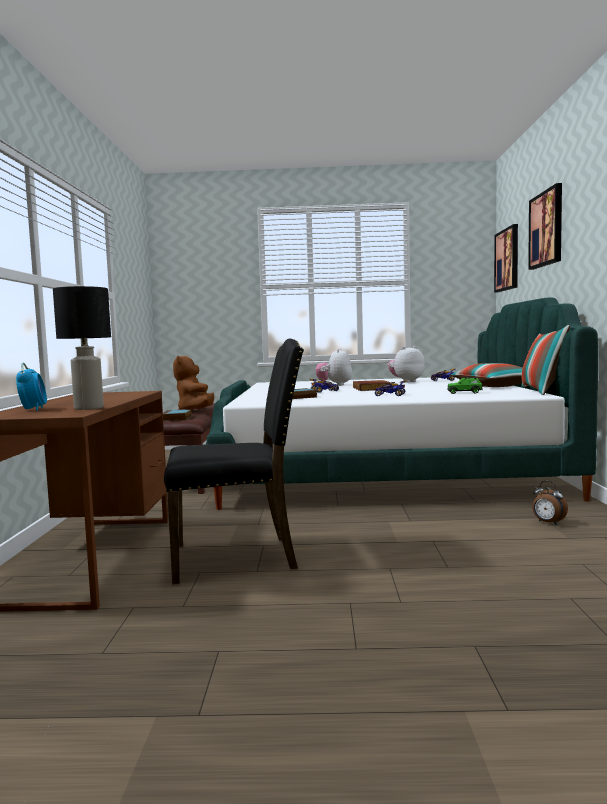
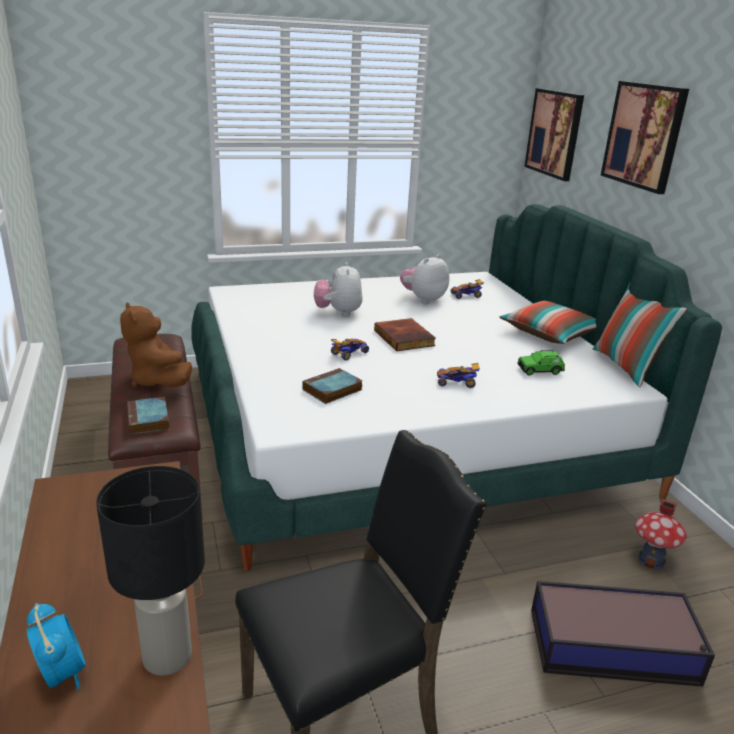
camera: 20 degrees left, 20 degrees up
alarm clock [532,481,568,525] -> toy house [635,499,687,570]
none -> storage box [531,581,715,687]

